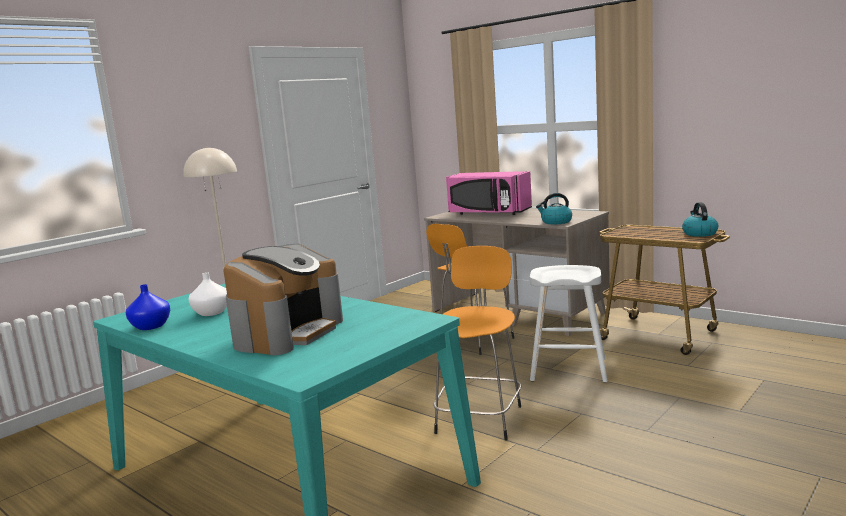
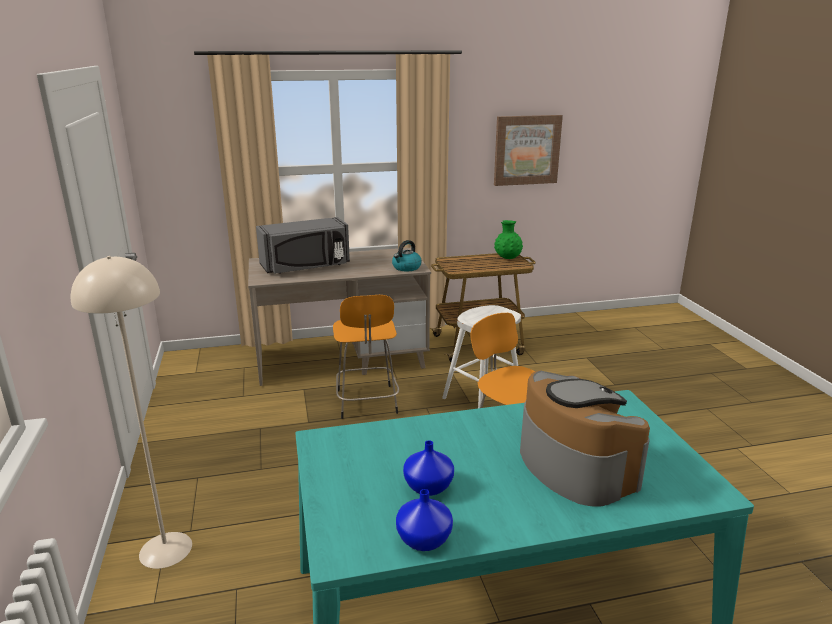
camera: 55 degrees left, 10 degrees up
white vase [188,272,227,316] -> blue vase [403,440,454,496]
pink microwave [446,171,532,215] -> grey microwave [256,217,350,274]
kettle [682,202,718,237] -> green vase [494,220,523,259]
none -> picture [494,115,563,186]

